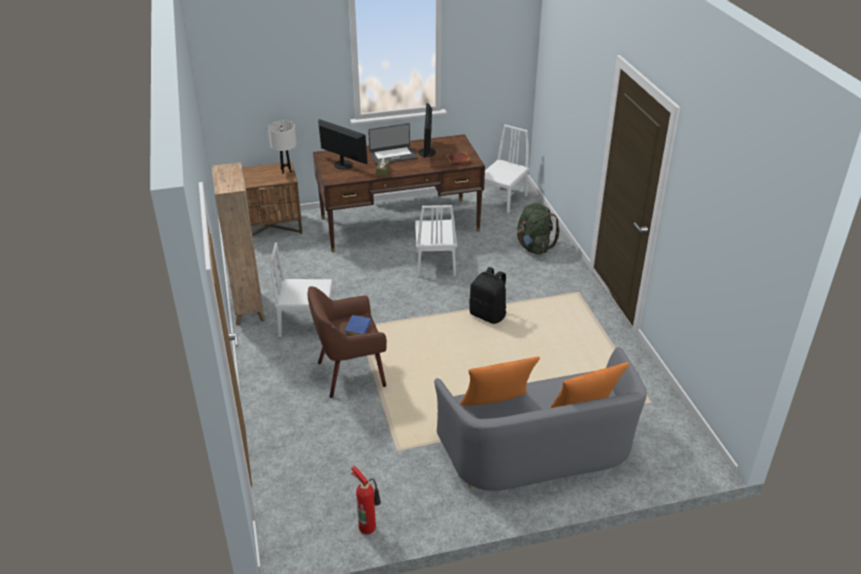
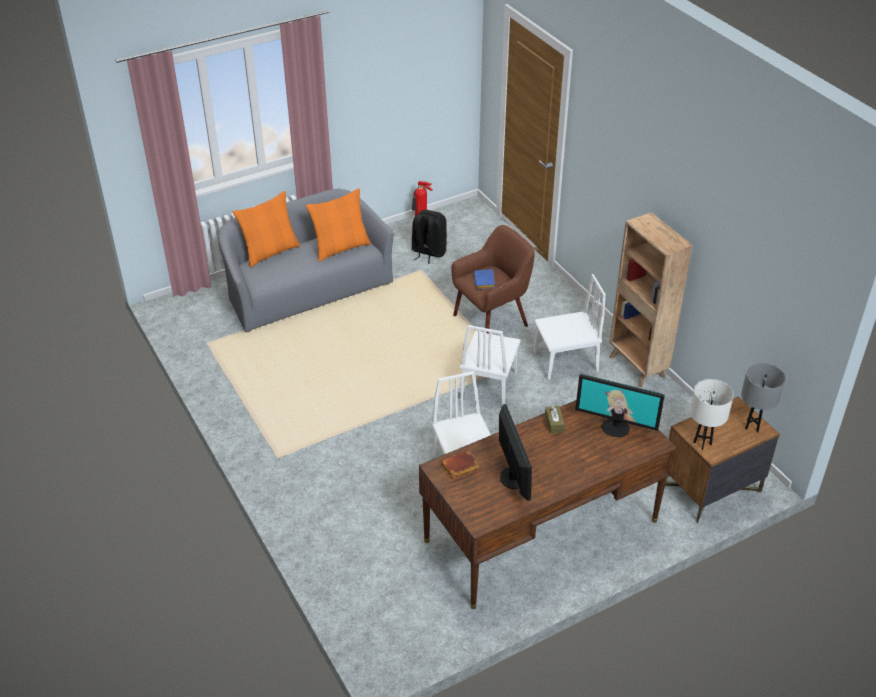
camera: 165 degrees right, 5 degrees up
laptop [368,123,417,165] -> none
black backpack [469,267,506,324] -> black backpack moved to [411,210,447,264]
white chair [482,125,529,214] -> white chair moved to [460,325,520,405]
green backpack [517,203,560,255] -> none
none -> grey table lamp [741,363,786,433]

